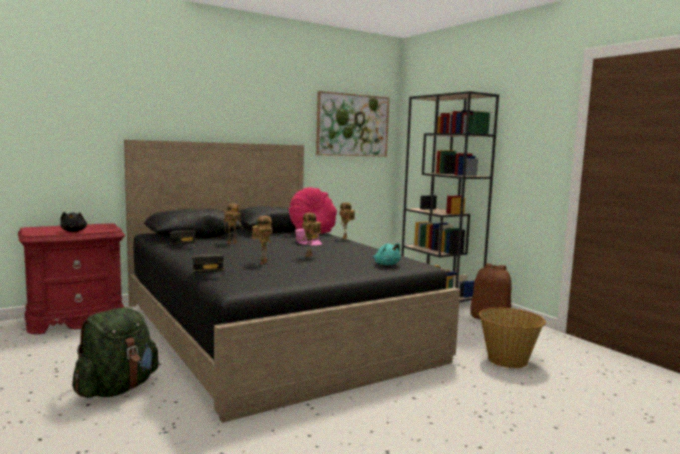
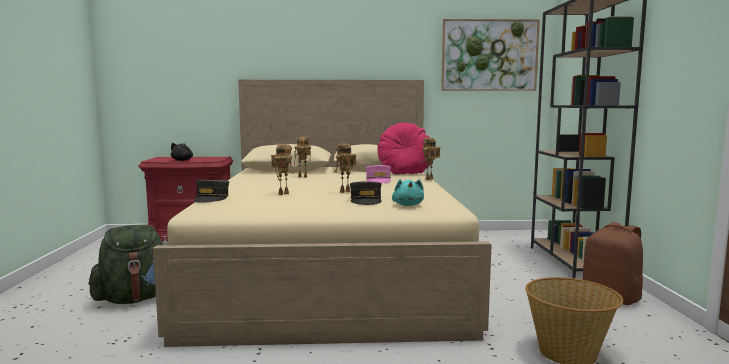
camera: 30 degrees right, 0 degrees up
black bed [124,140,460,423] -> beige bed [153,80,492,347]
grey cap [170,230,197,248] -> grey cap moved to [350,181,382,205]

